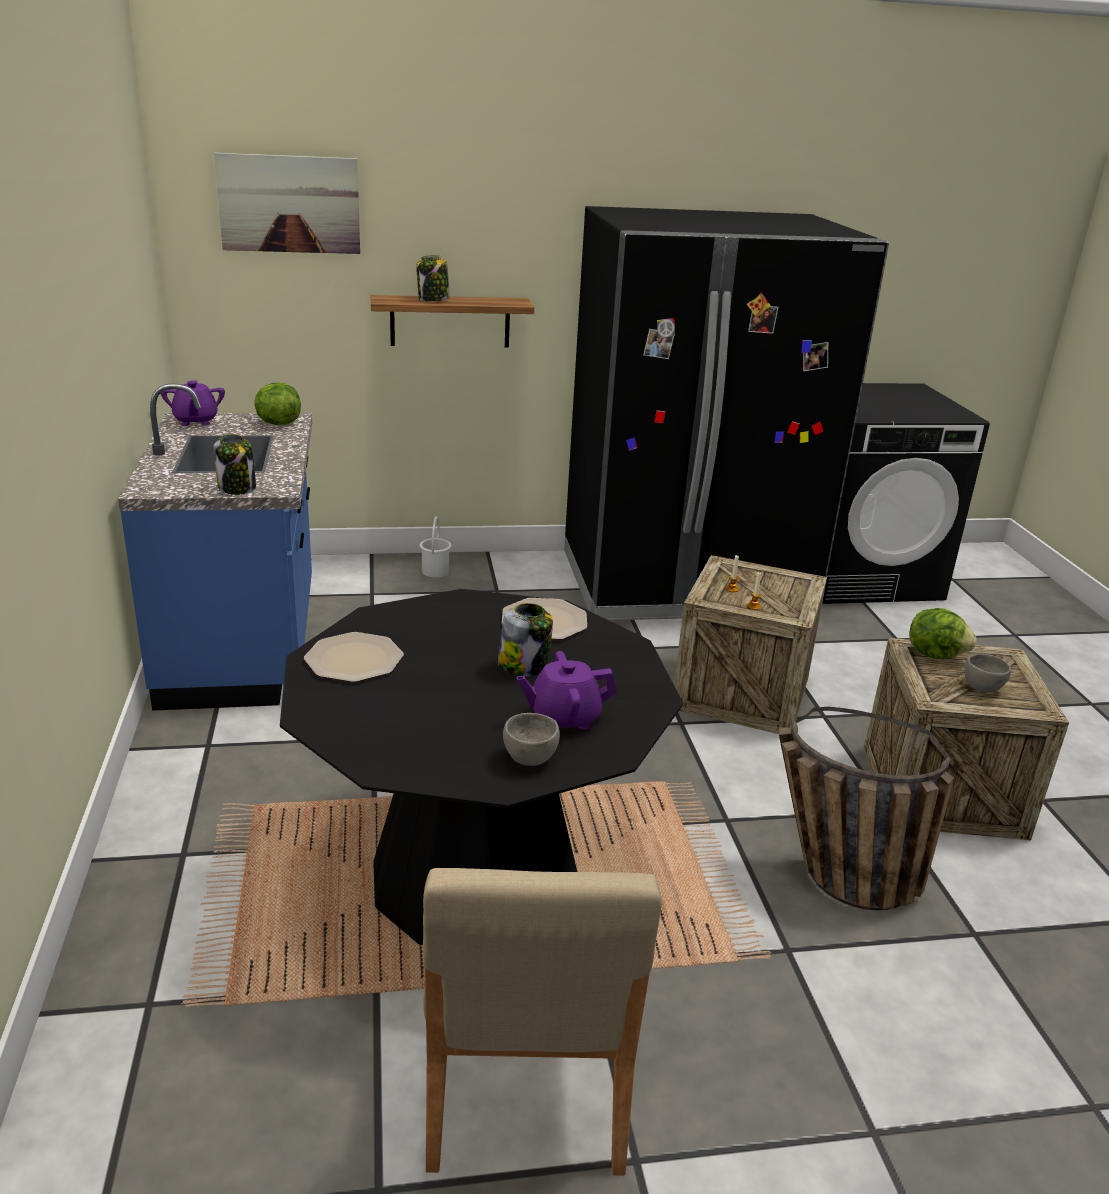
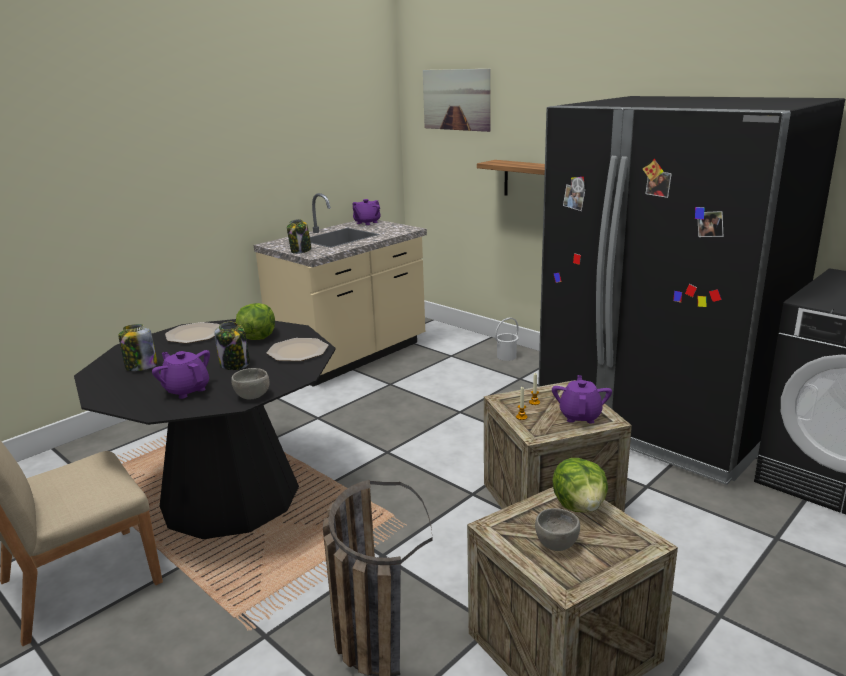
camera: 55 degrees right, 5 degrees down
blue counter [118,383,312,711] -> beige counter [254,193,427,387]
lettuce [254,382,301,425] -> lettuce moved to [236,303,275,340]
jar [416,255,450,301] -> jar moved to [119,324,158,371]
grey bowl [503,713,560,766] -> grey bowl moved to [231,368,270,400]
none -> purple teapot [552,375,612,424]

